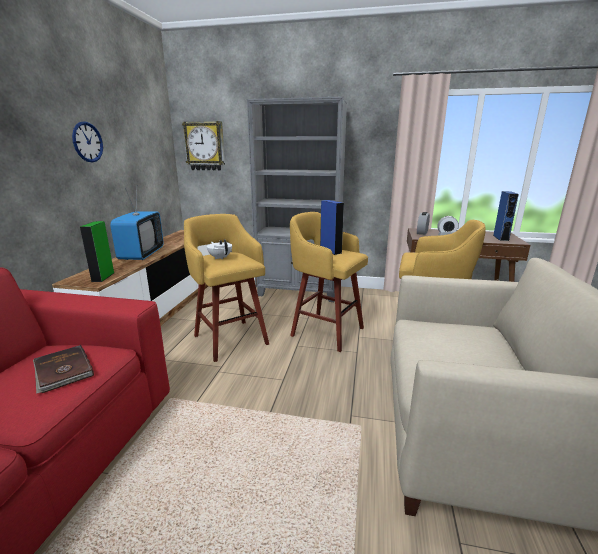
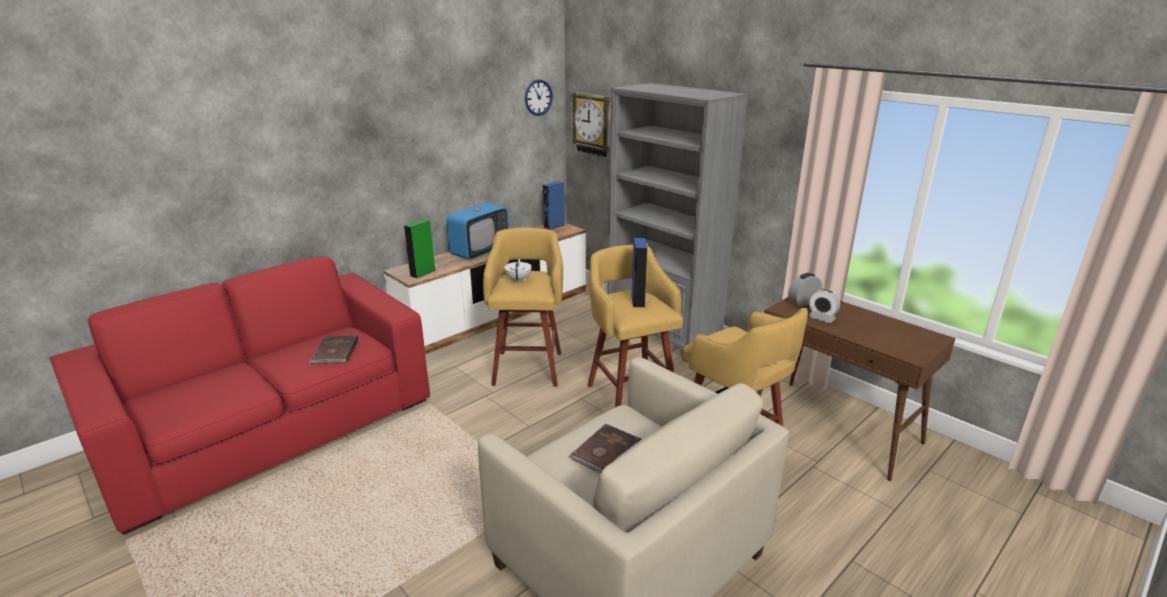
camera: 35 degrees right, 5 degrees up
wall clock [72,121,103,163] -> wall clock moved to [525,79,553,116]
blue speaker [493,191,519,241] -> blue speaker moved to [543,181,564,230]
none -> brown book [568,424,641,473]

